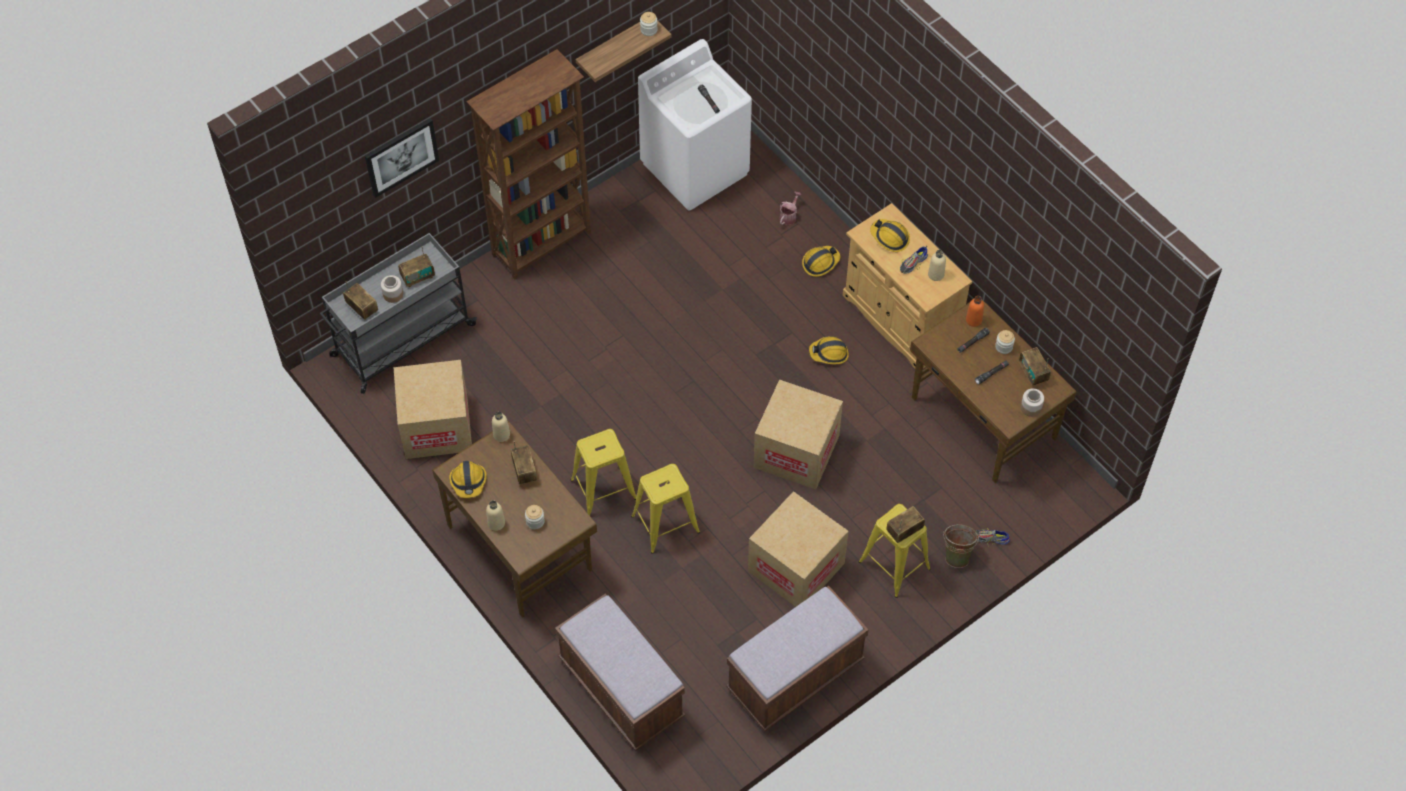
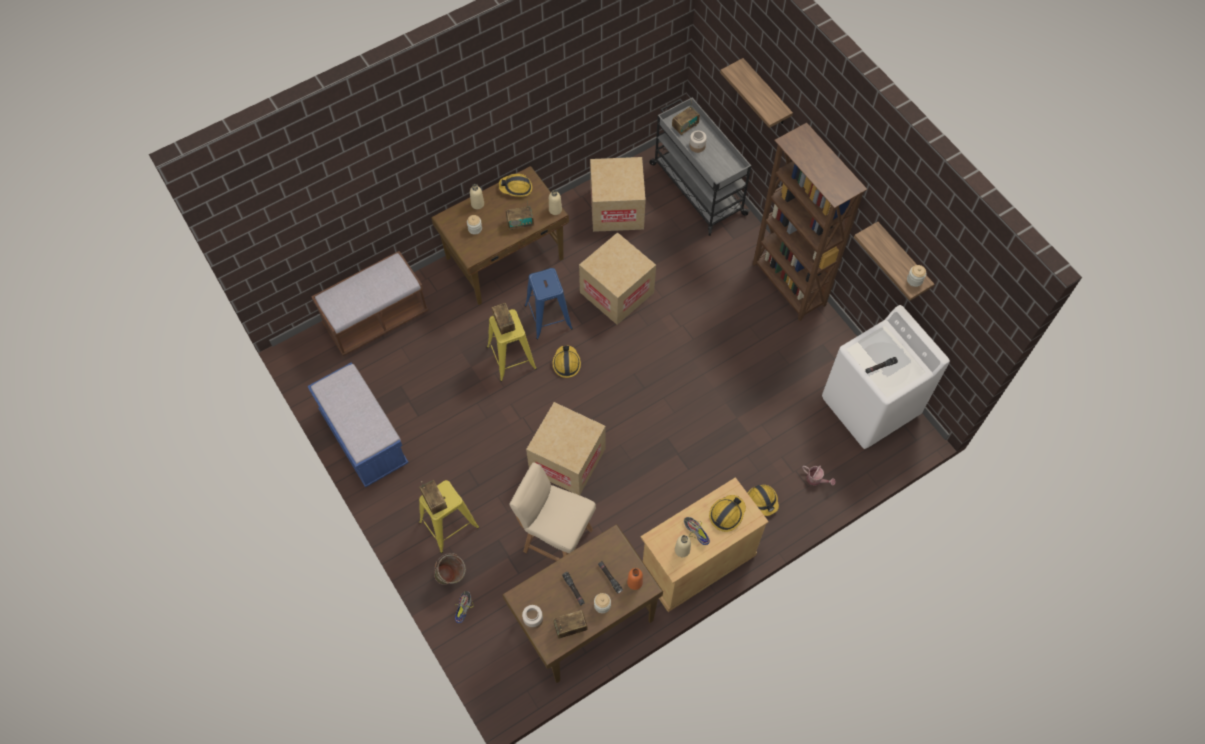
camera: 95 degrees right, 5 degrees up
picture [365,118,439,198] -> shelf [720,58,793,128]
radio [398,248,435,287] -> radio moved to [492,303,515,335]
yellow stool [571,429,636,516] -> blue stool [525,268,573,339]
brown bench [726,586,869,731] -> blue bench [307,362,409,487]
cardboard box [748,491,849,607] -> cardboard box moved to [579,232,656,325]
hard hat [809,336,849,364] -> hard hat moved to [553,345,581,378]
none -> beige chair [509,462,596,561]

